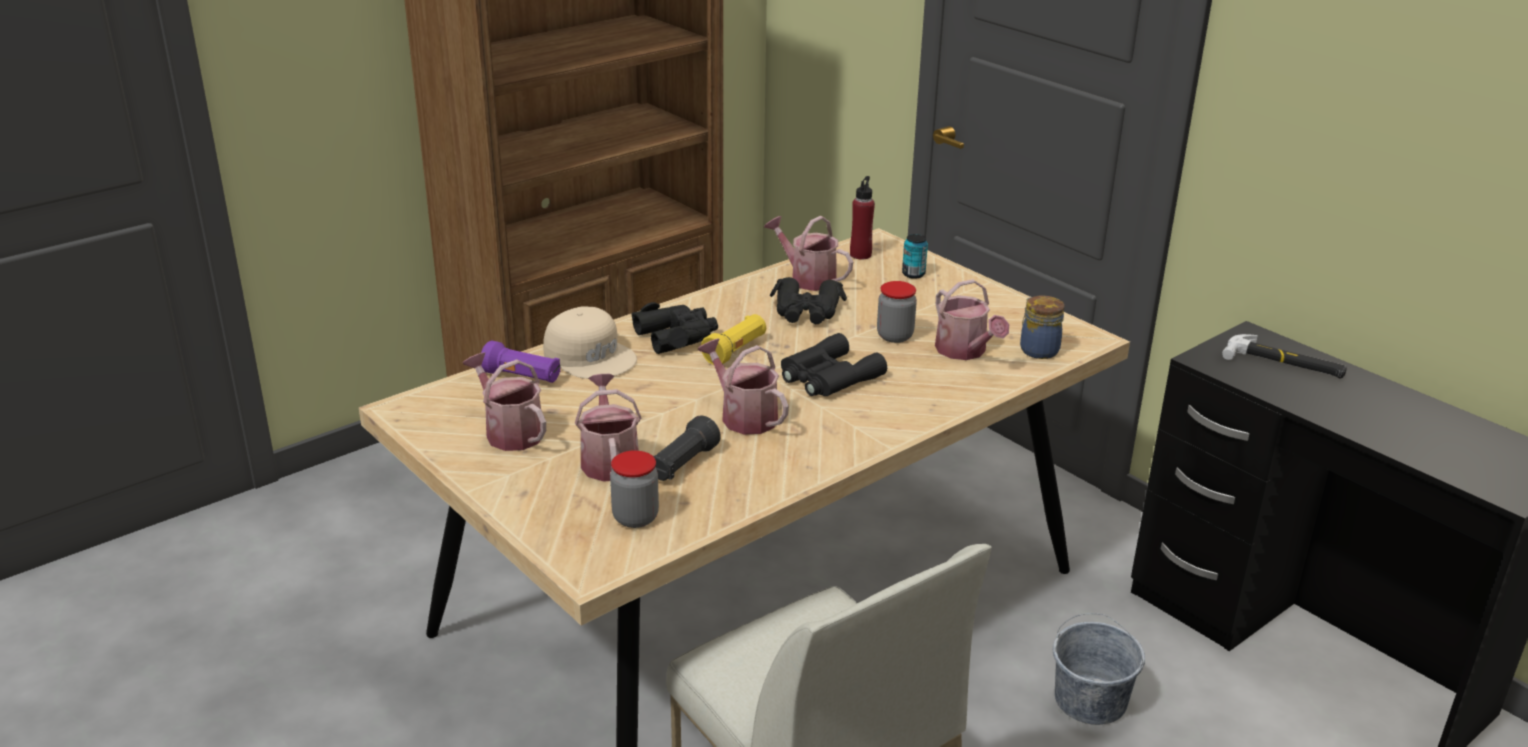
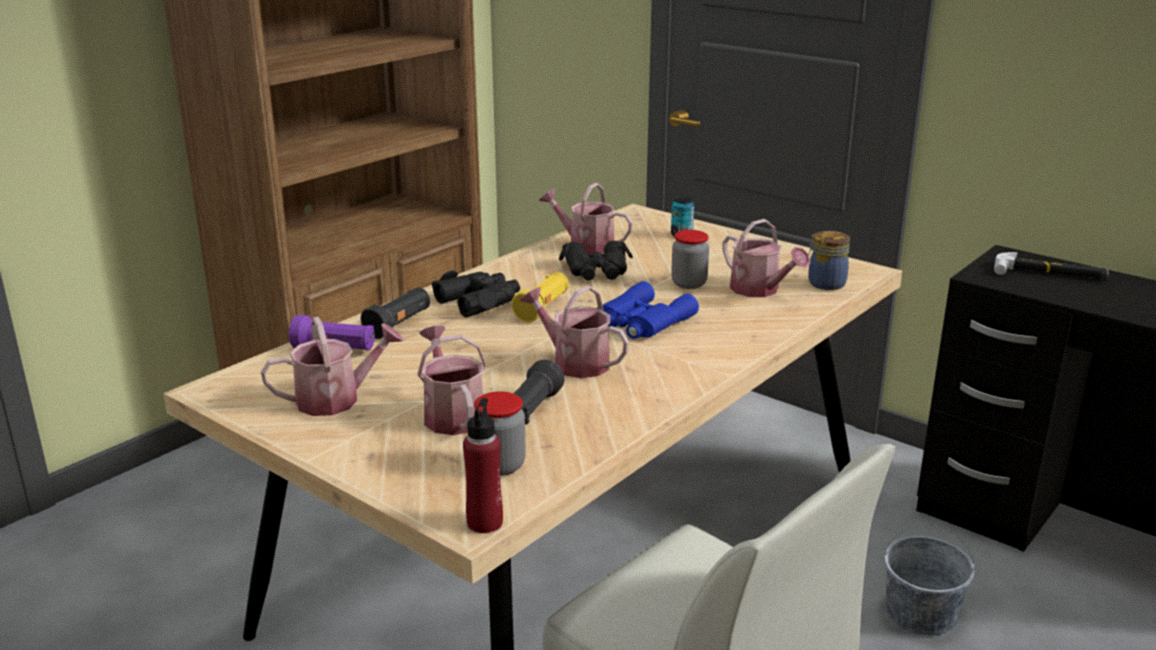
camera: 10 degrees left, 5 degrees down
watering can [463,352,546,451] -> watering can turned 120 degrees clockwise [261,317,404,416]
beige cap [543,306,637,379] -> black flashlight [361,287,430,339]
black binoculars [781,333,887,396] -> blue binoculars [597,281,699,339]
red bottle [850,176,875,259] -> red bottle moved to [463,398,503,533]

